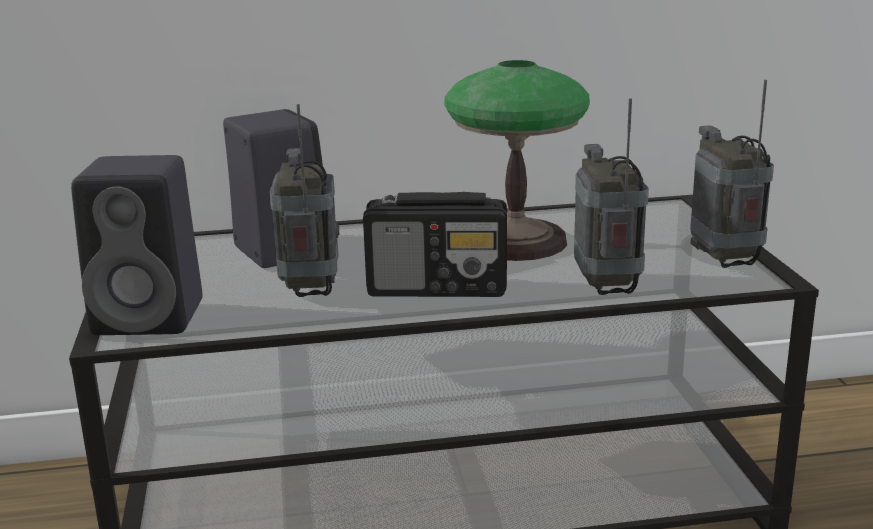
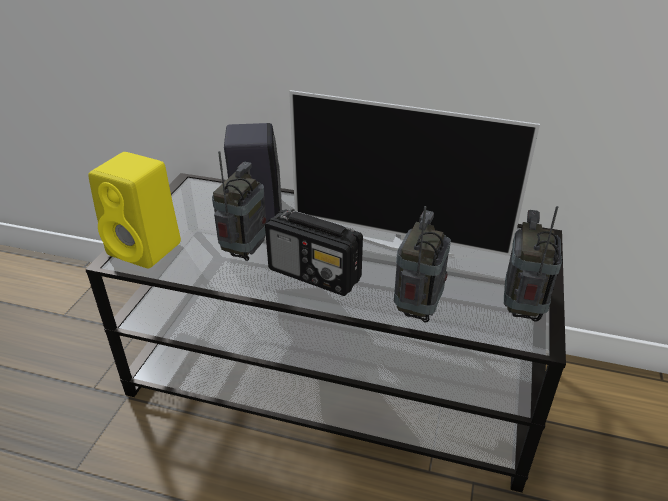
camera: 25 degrees right, 15 degrees up
black speaker [71,155,203,335] -> yellow speaker [88,152,181,269]
table lamp [444,60,590,261] -> television [289,90,540,256]

